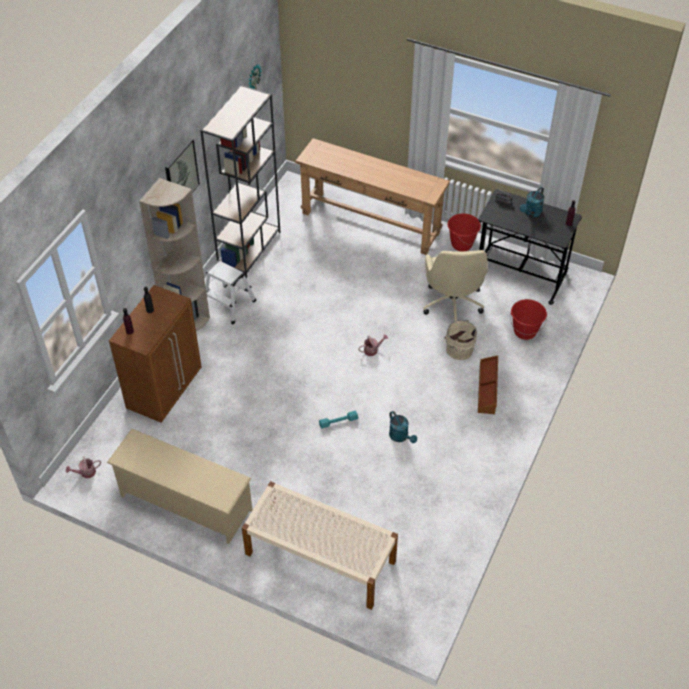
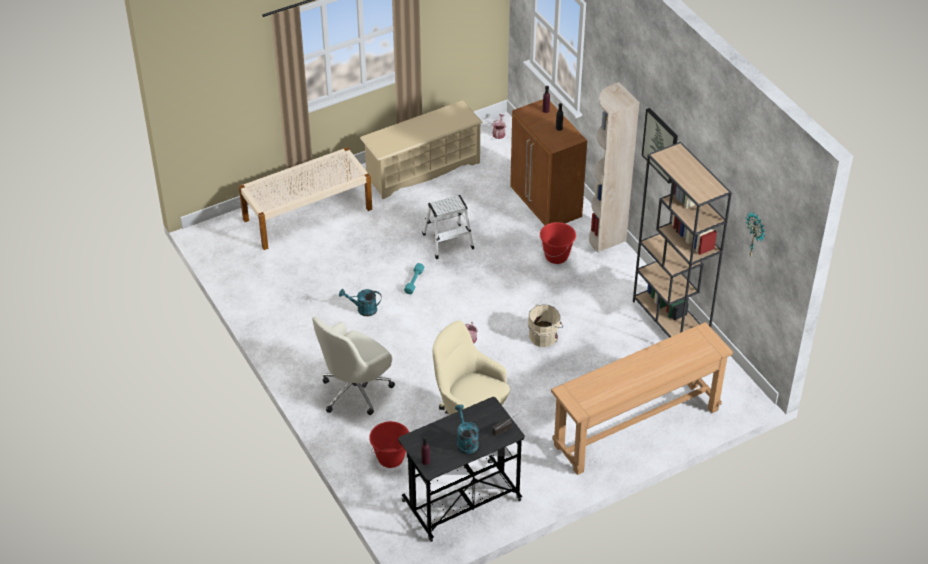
camera: 125 degrees right, 5 degrees down
white step ladder [205,260,256,325] -> white step ladder moved to [422,195,474,259]
beige bucket [444,320,477,360] -> beige bucket moved to [528,304,563,347]
red bucket [448,213,481,252] -> red bucket moved to [540,222,576,264]
brown storage box [478,355,498,414] -> beige office chair [312,316,395,415]

